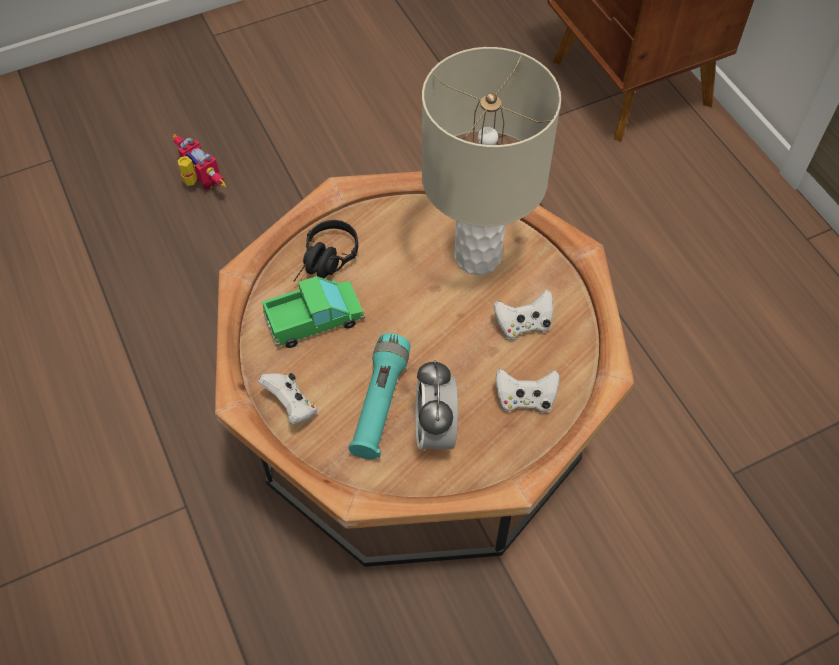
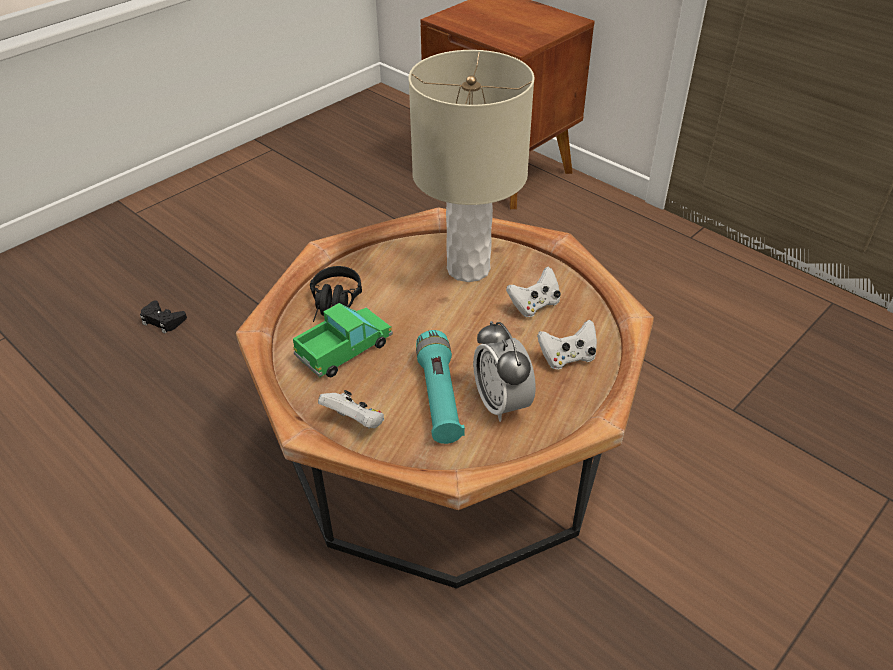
camera: 20 degrees left, 15 degrees down
toy robot [172,134,226,190] -> black game controller [140,301,187,333]

